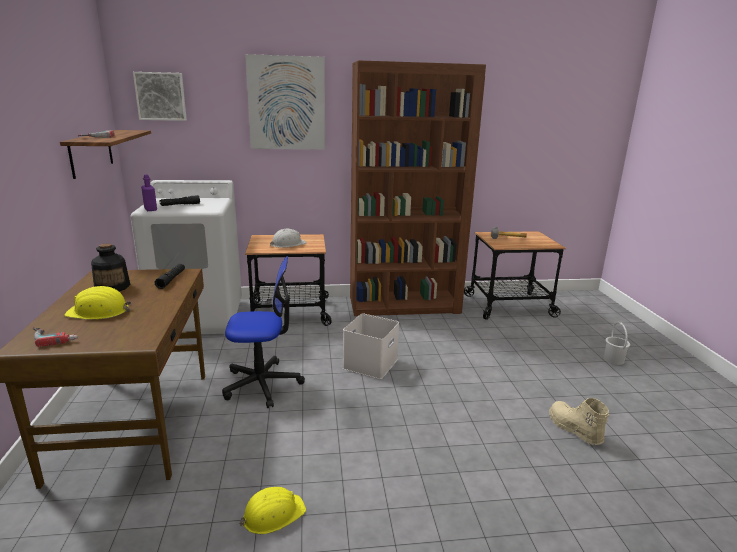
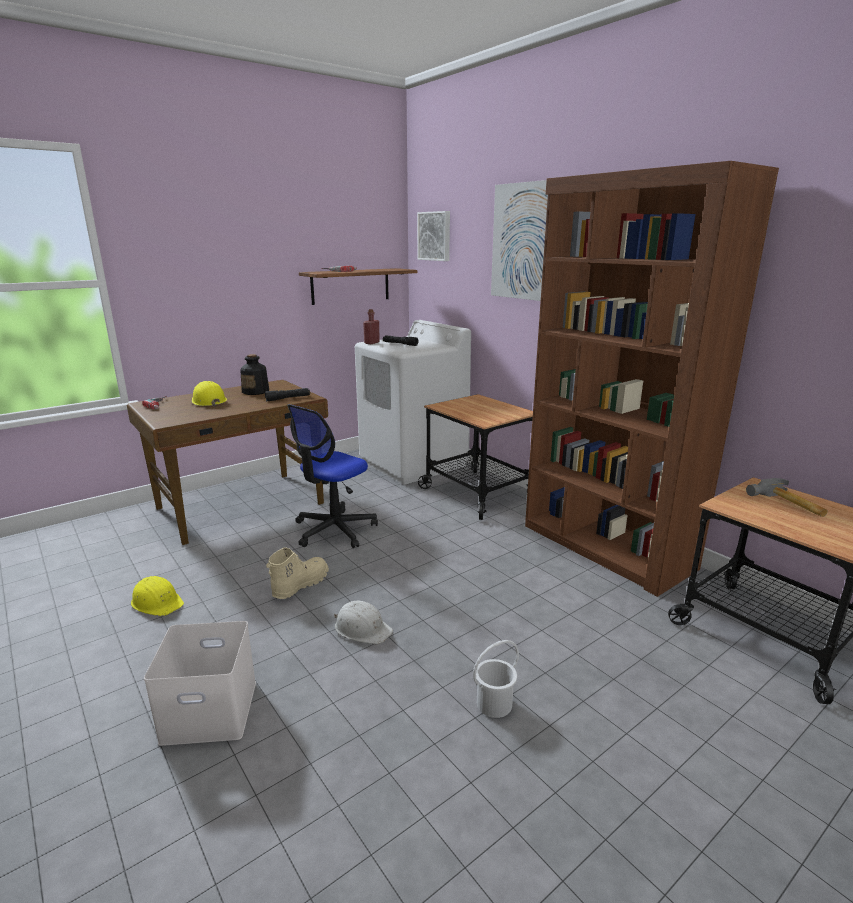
camera: 60 degrees right, 0 degrees up
purple bottle [141,175,157,211] -> red bottle [363,309,380,344]
office chair [222,256,305,408] -> office chair turned 75 degrees clockwise [287,404,378,548]
white hard hat [270,229,307,248] -> white hard hat moved to [334,600,393,644]
white storage box [343,313,399,379] -> white storage box moved to [144,621,256,746]
beige boot [549,398,609,445] -> beige boot moved to [266,547,329,599]
white bucket [603,322,630,365] -> white bucket moved to [473,640,519,718]

